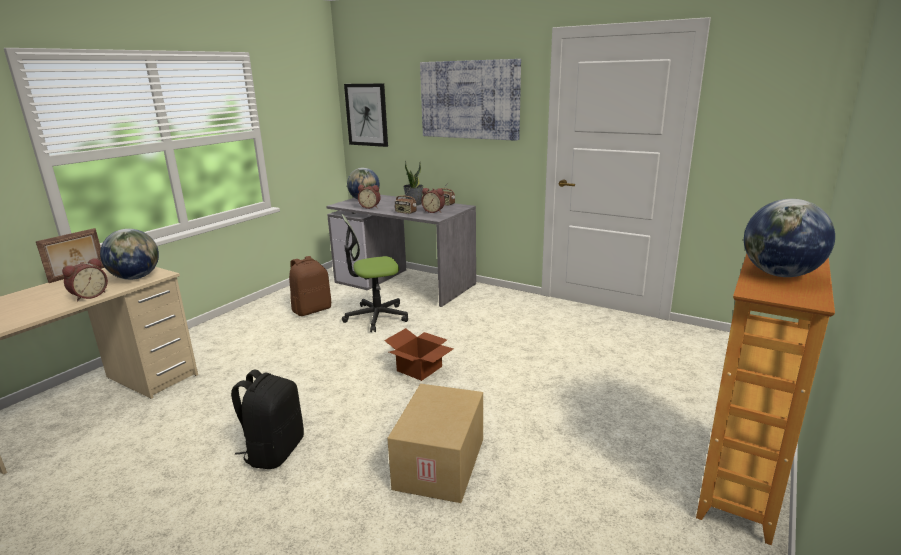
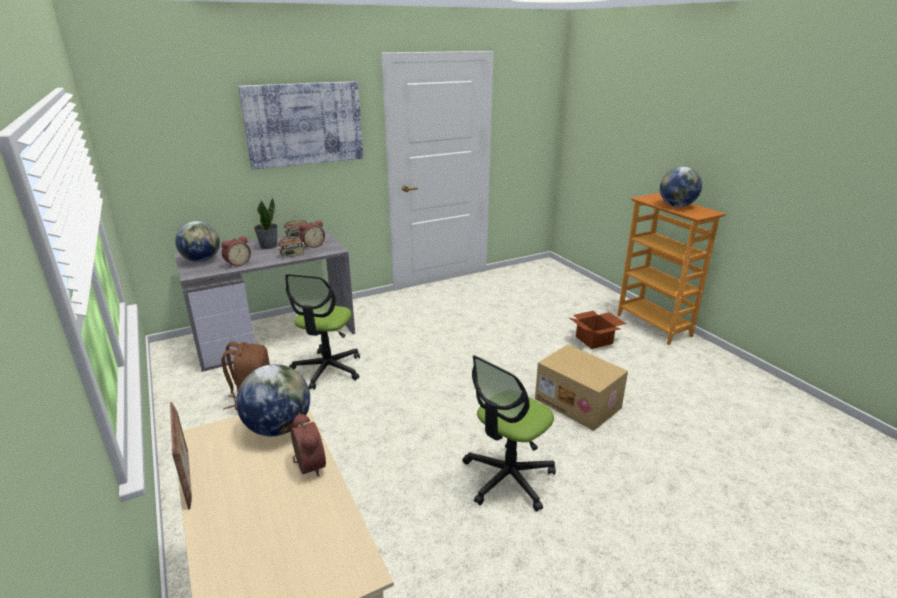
camera: 60 degrees left, 5 degrees up
black backpack [231,370,304,469] -> office chair [463,355,556,512]
picture [344,83,388,147] -> none
cardboard box [384,328,454,381] -> cardboard box moved to [568,311,626,349]

